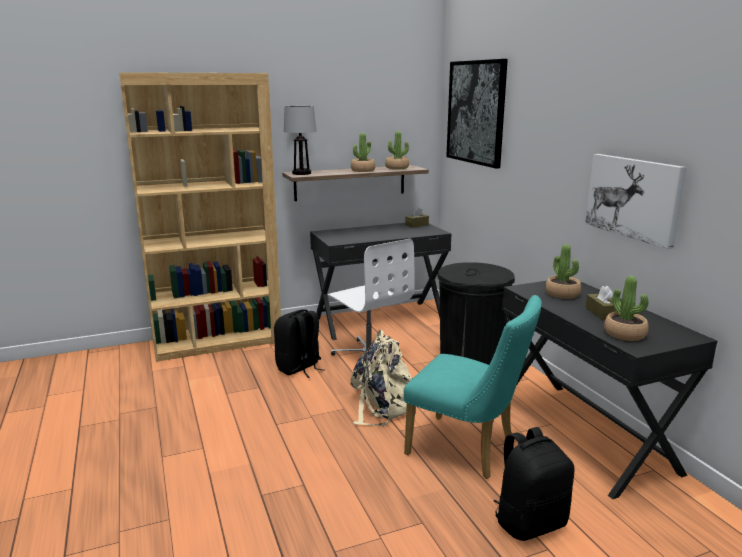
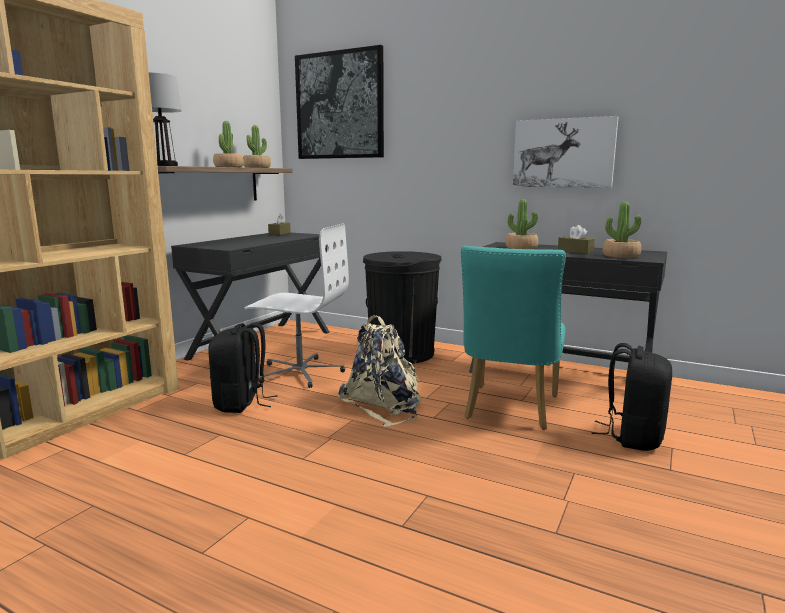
camera: 40 degrees left, 5 degrees down
turquoise chair [404,295,542,479] -> turquoise chair turned 120 degrees clockwise [461,246,566,430]

